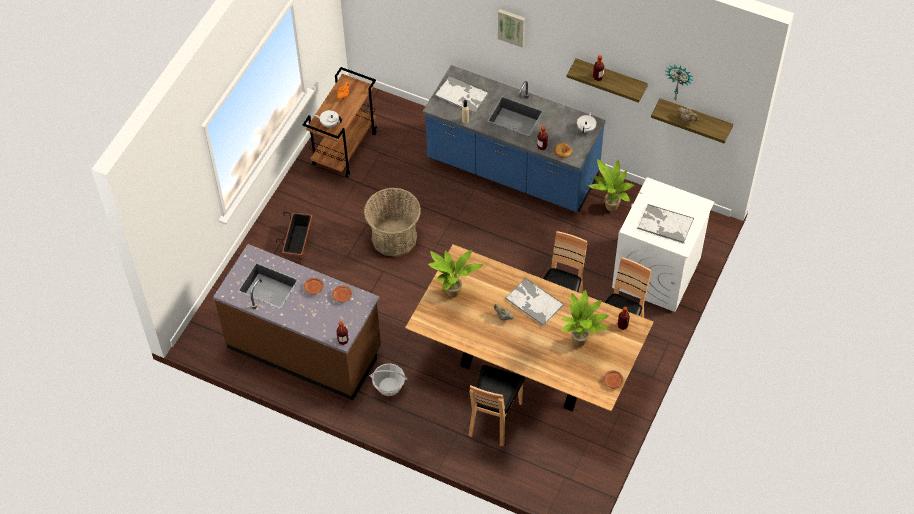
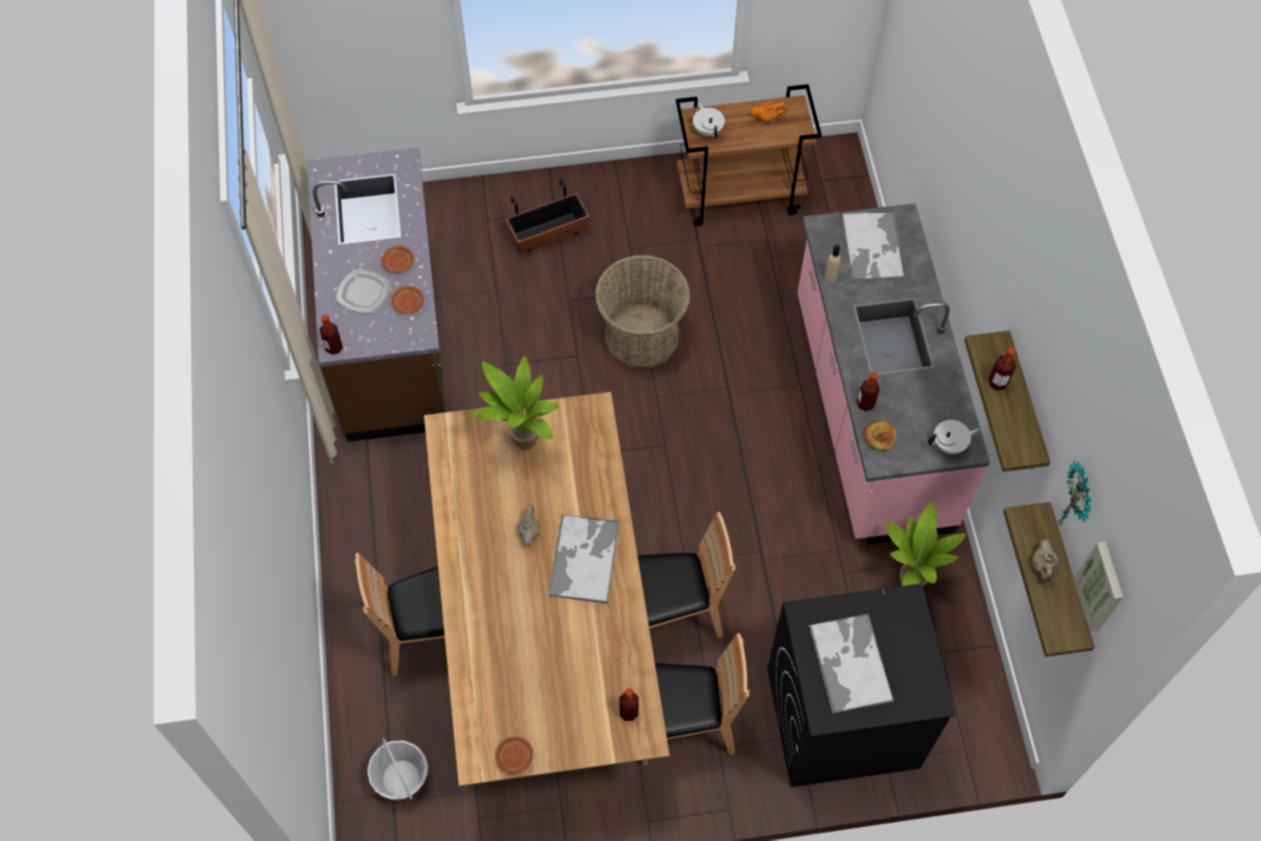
camera: 55 degrees right, 5 degrees up
basket [369,363,408,396] -> basket moved to [367,738,428,800]
blue counter [423,65,606,212] -> pink counter [797,203,990,544]
picture [498,9,525,48] -> picture moved to [1074,542,1123,631]
potted plant [561,290,609,347] -> none
white washing machine [612,177,714,312] -> black washing machine [767,583,956,787]
none -> plate [336,269,390,313]

